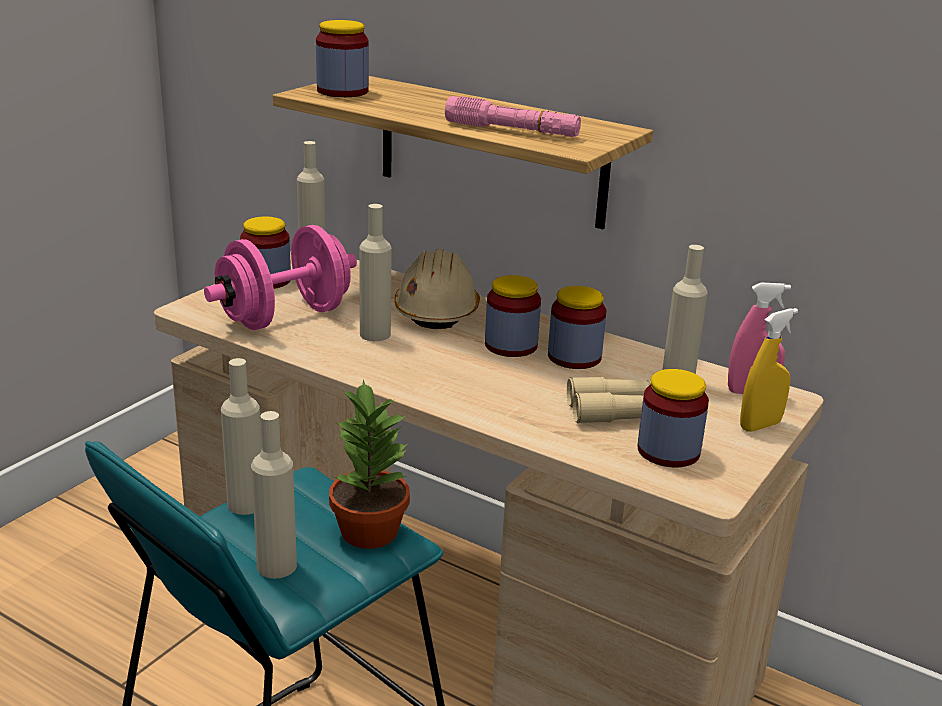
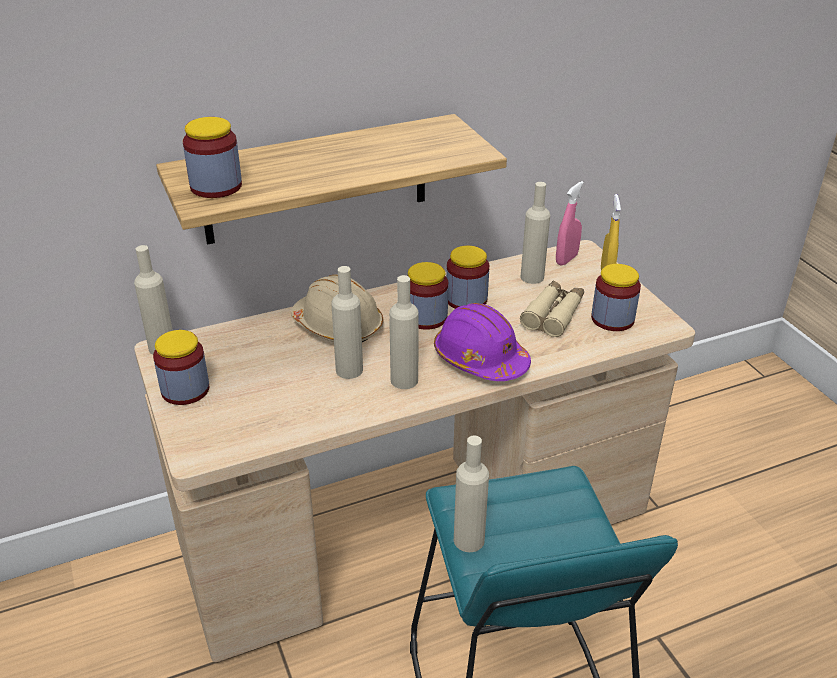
camera: 55 degrees left, 10 degrees up
pink dumbbell [204,225,357,330] -> none
beige bottle [251,411,297,579] -> beige bottle moved to [389,275,419,389]
potted plant [329,379,410,549] -> none
pink flashlight [445,96,581,137] -> none
none -> purple hard hat [434,303,531,381]

